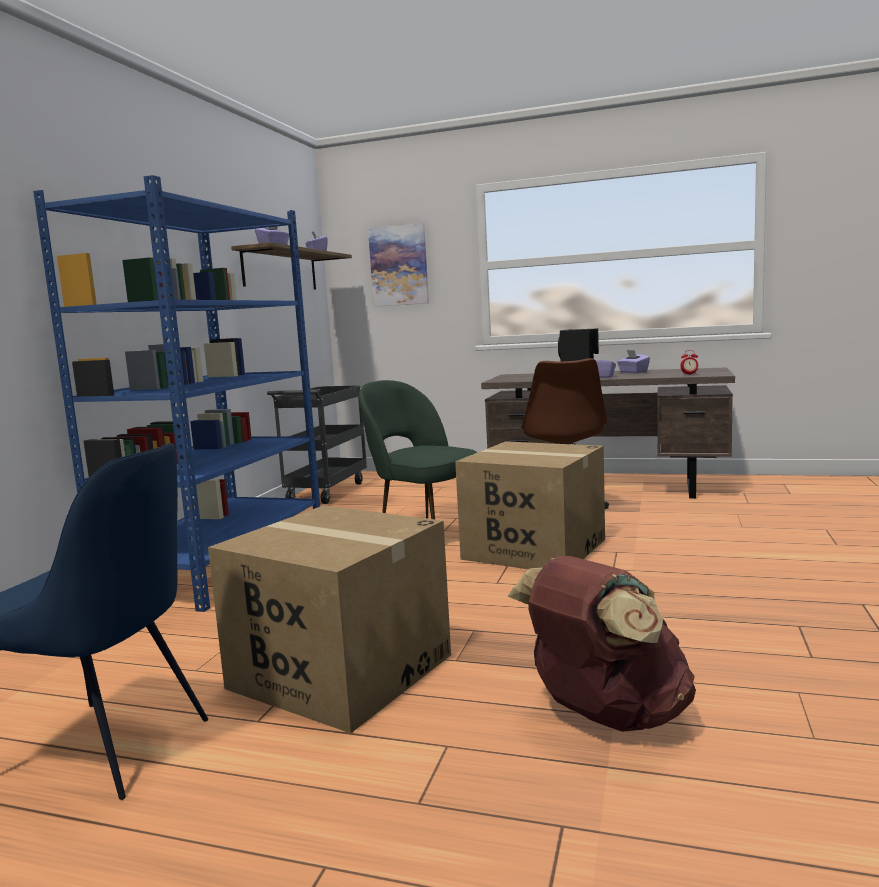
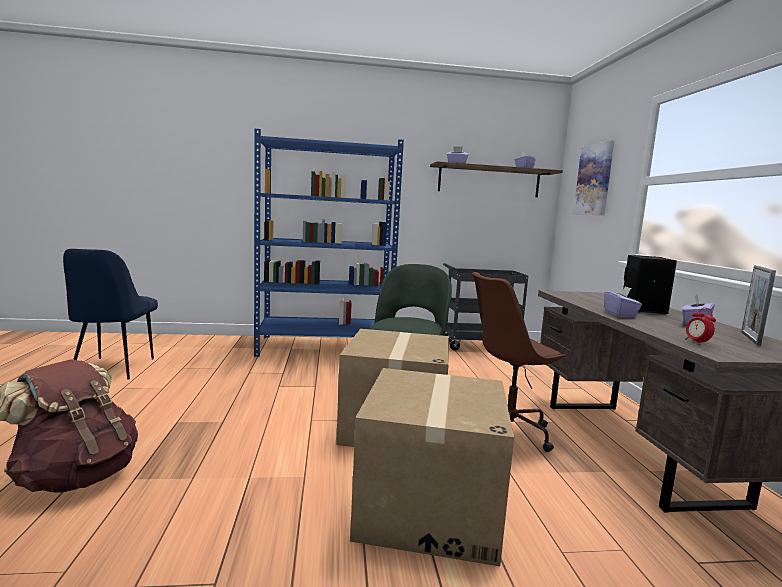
camera: 65 degrees right, 0 degrees up
cardboard box [208,505,451,733] -> cardboard box moved to [350,368,514,566]
none -> picture frame [741,265,776,346]

